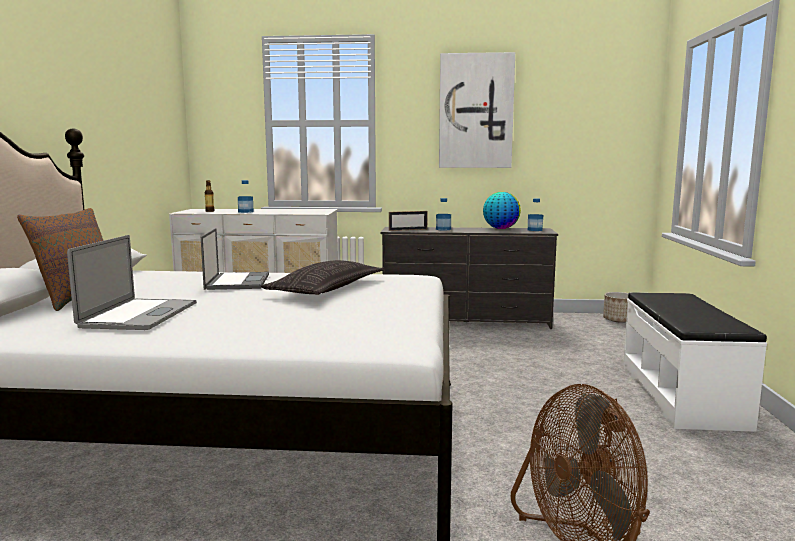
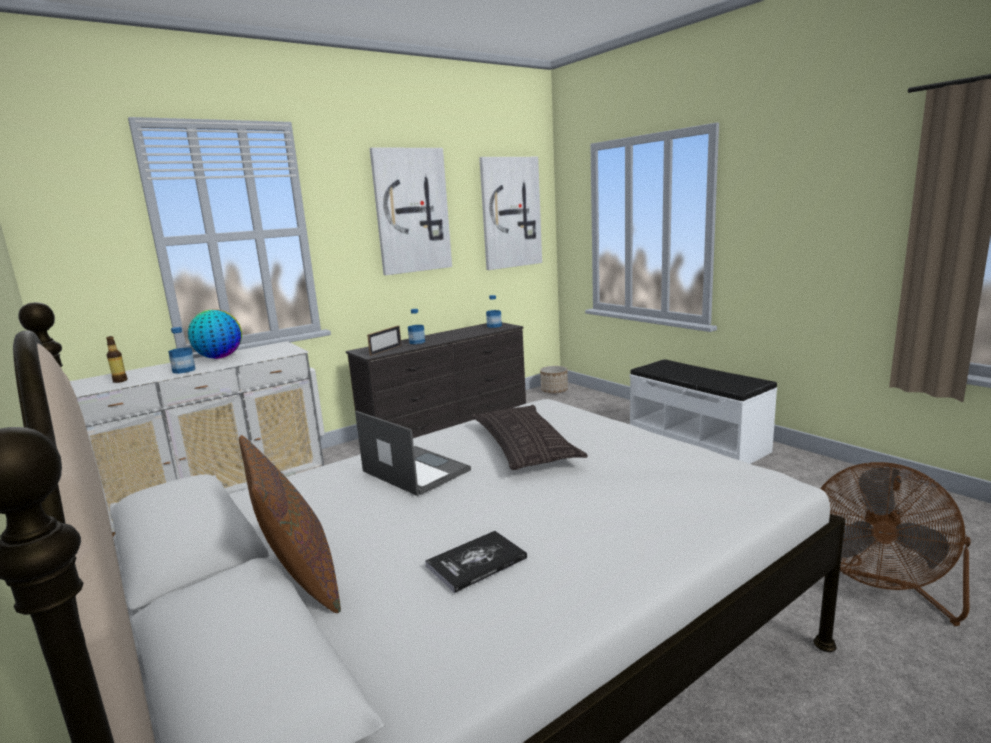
camera: 40 degrees left, 5 degrees up
laptop [67,235,197,330] -> book [425,531,527,593]
globe [483,192,521,229] -> globe moved to [188,309,242,359]
none -> picture [479,157,542,270]

